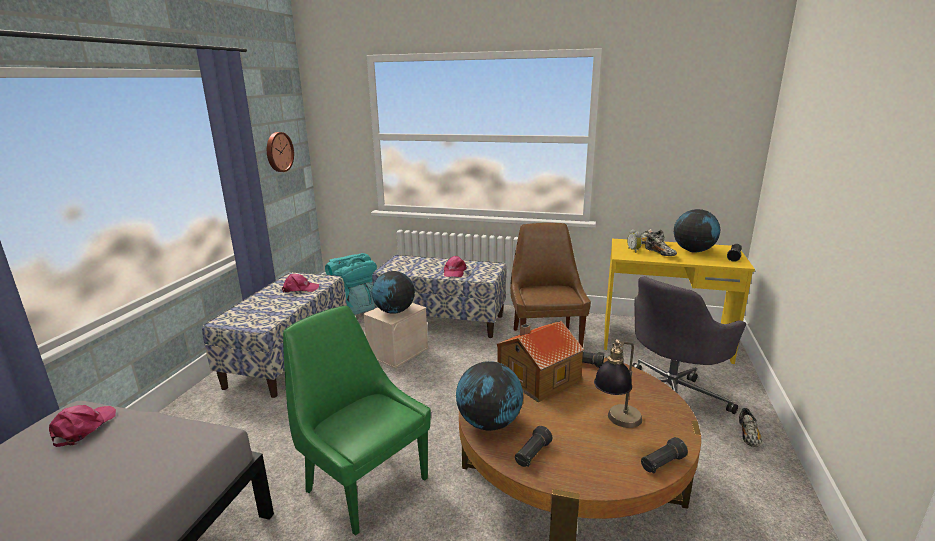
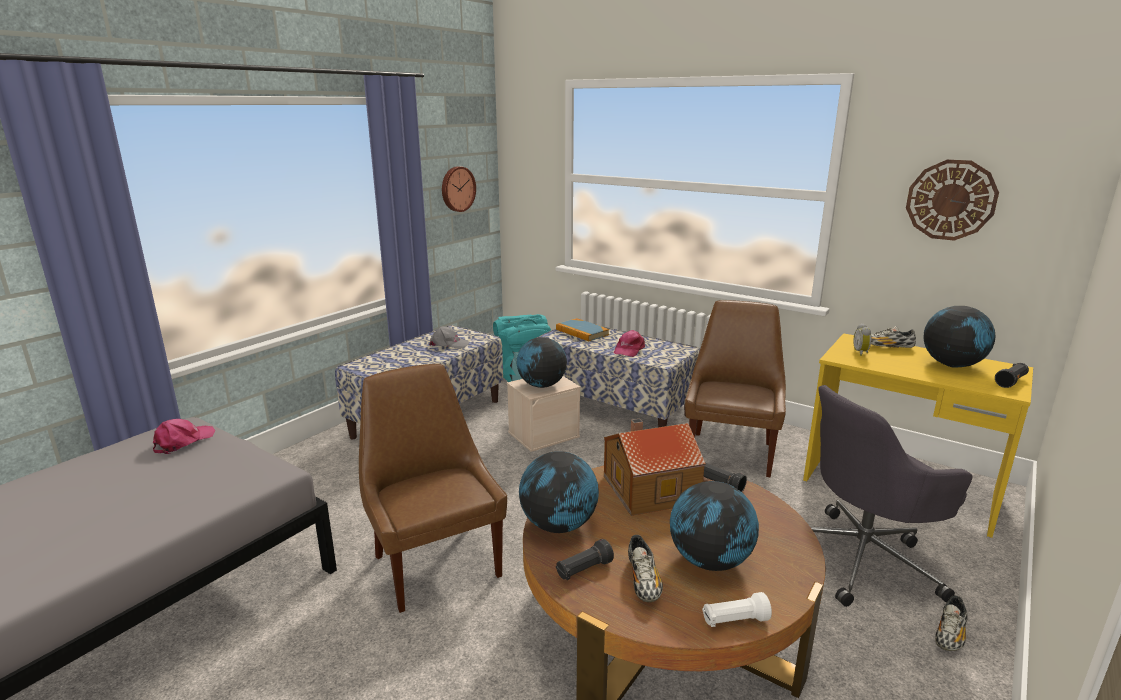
camera: 20 degrees right, 0 degrees up
pink cap [282,274,319,293] -> grey cap [429,326,470,349]
green chair [283,306,431,536] -> brown chair [359,364,507,613]
table lamp [594,339,642,428] -> globe [670,481,759,571]
black flashlight [641,437,688,474] -> white flashlight [702,592,772,627]
shoe [645,236,677,256] -> shoe moved to [628,535,663,602]
none -> book [556,318,609,341]
none -> wall clock [906,160,999,241]

